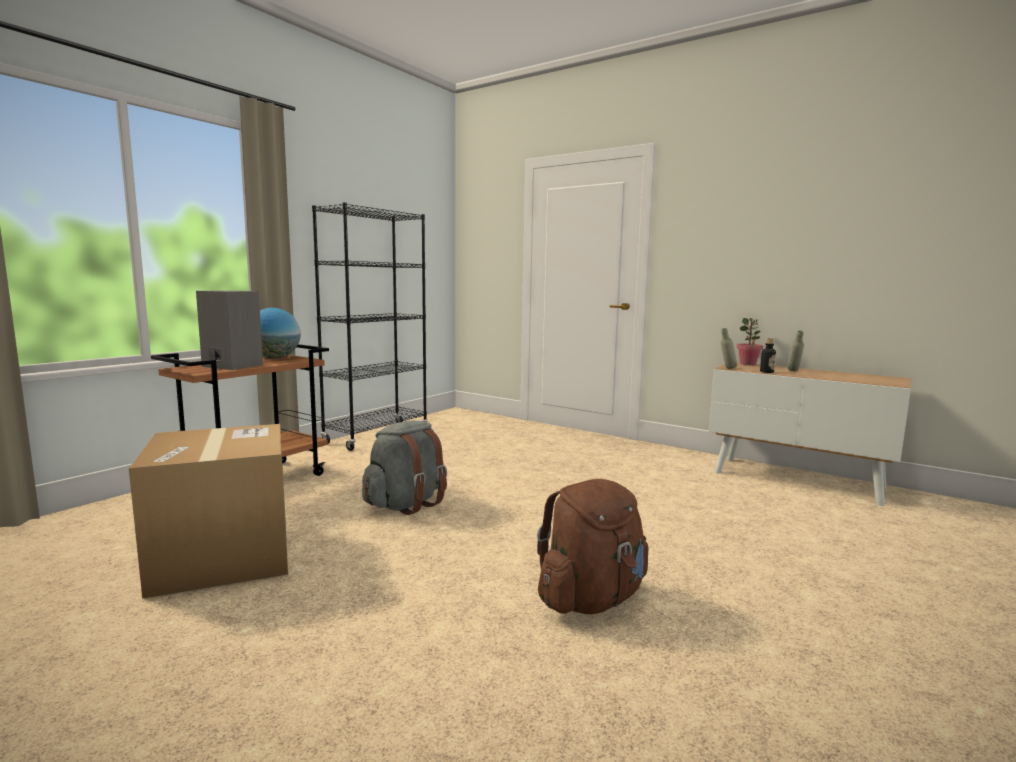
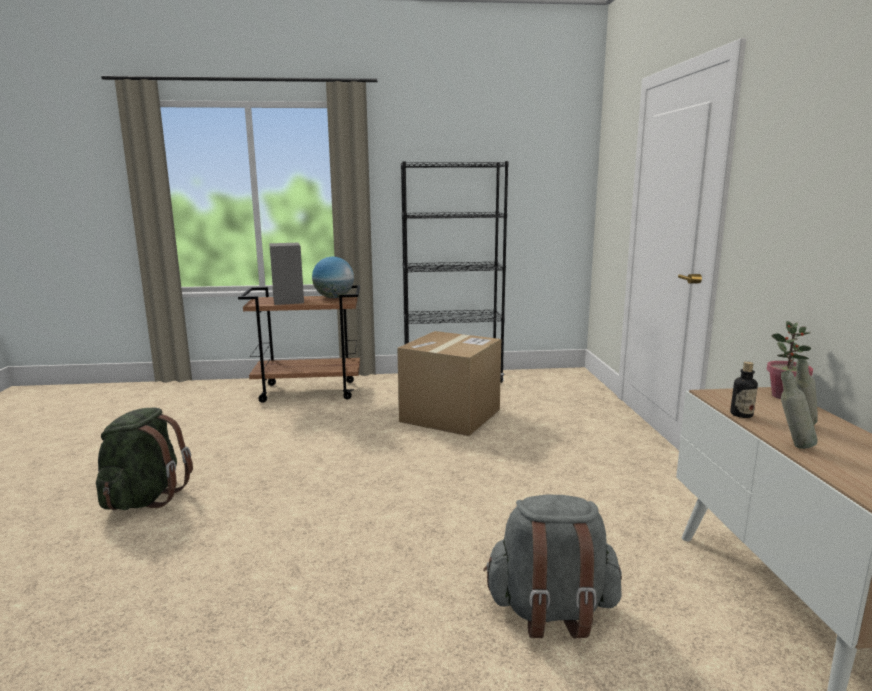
camera: 50 degrees right, 5 degrees up
cardboard box [129,424,288,599] -> cardboard box moved to [397,331,501,436]
grey backpack [362,421,447,515] -> grey backpack moved to [483,494,622,638]
brown backpack [537,479,649,614] -> none
grey bottle [721,328,737,369] -> grey bottle moved to [781,370,817,449]
none -> green backpack [96,407,193,510]

